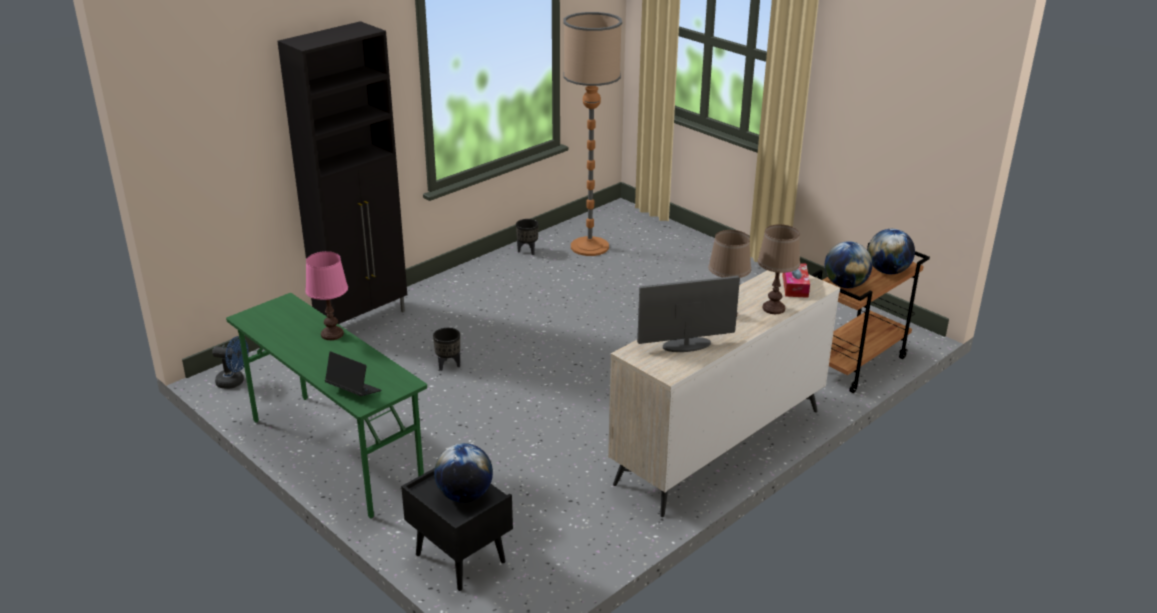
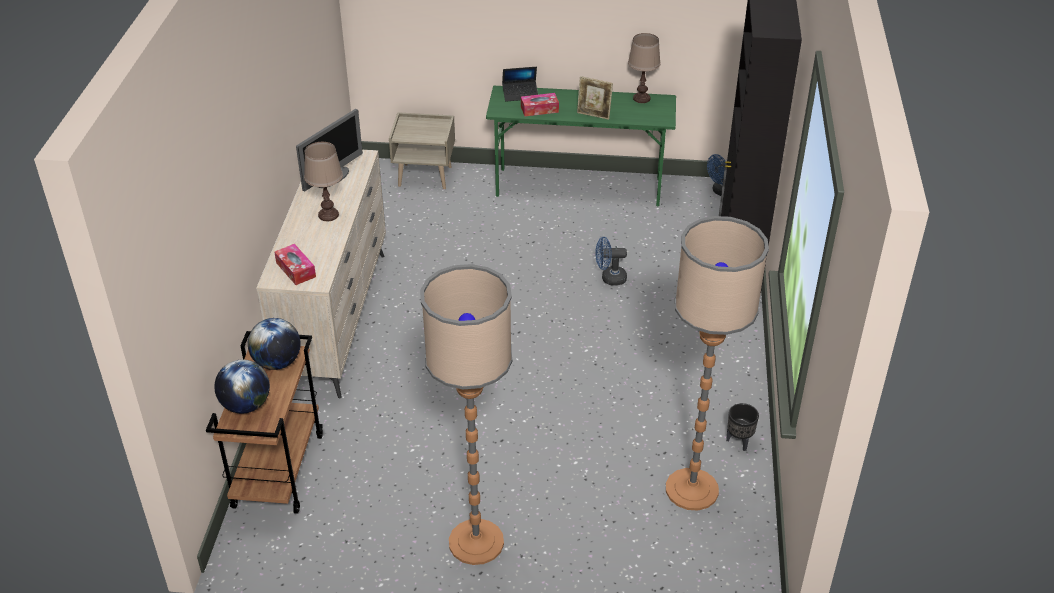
camera: 140 degrees right, 10 degrees up
pink table lamp [305,251,348,340] -> picture frame [577,76,613,120]
black nightstand [401,468,513,591] -> beige nightstand [389,112,455,189]
black planter [433,328,460,371] -> blue fan [595,237,627,286]
globe [434,443,493,502] -> none
brown table lamp [758,224,800,314] -> brown table lamp moved to [628,33,661,103]
none -> floor lamp [420,264,512,565]
none -> tissue box [521,93,559,116]

